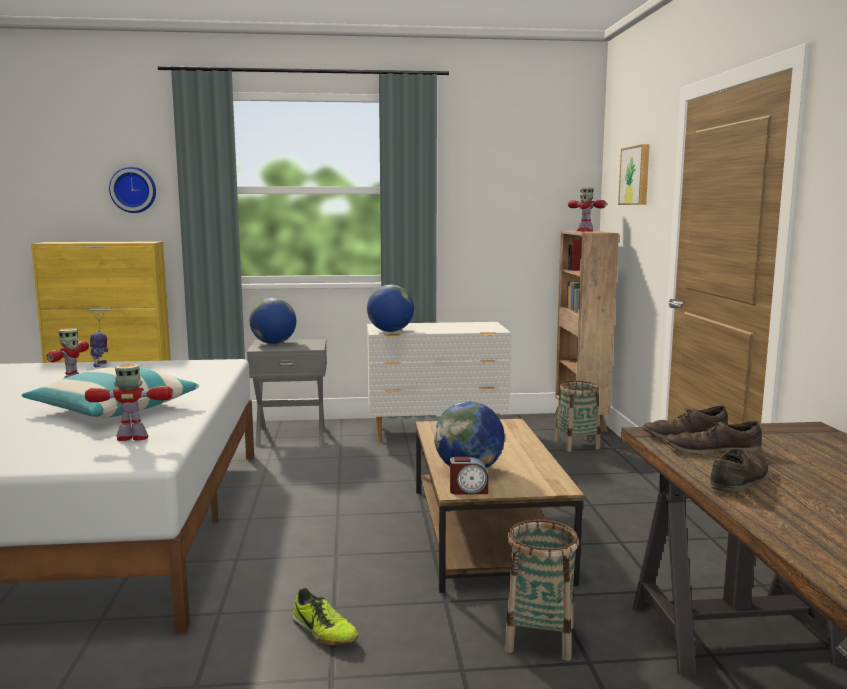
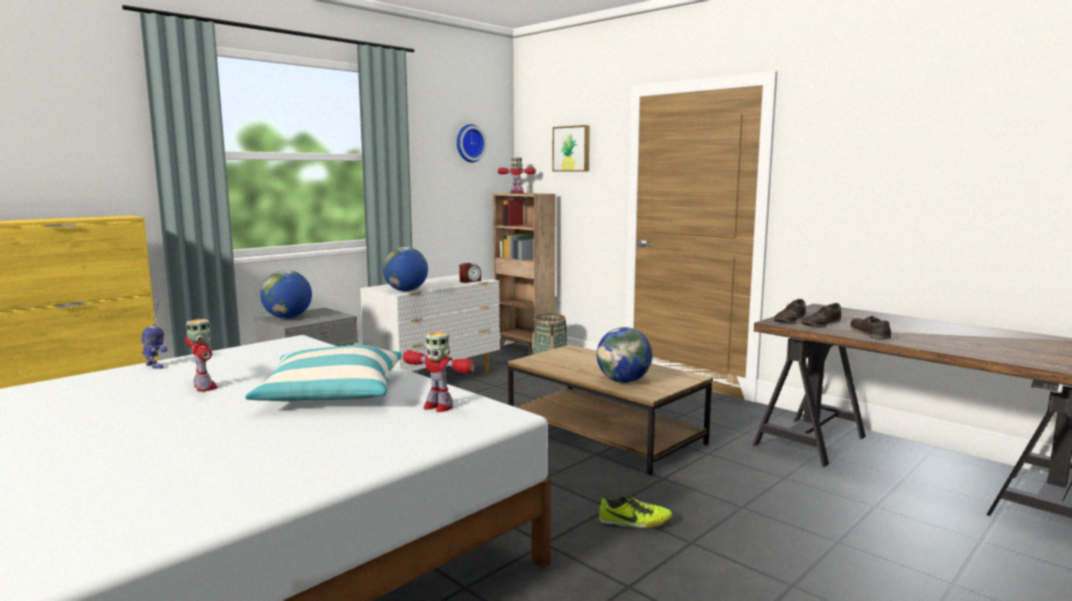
camera: 40 degrees left, 0 degrees up
toy robot [85,364,173,441] -> toy robot turned 105 degrees counterclockwise [403,332,475,412]
wall clock [109,167,156,213] -> wall clock moved to [457,124,487,162]
alarm clock [450,457,488,494] -> alarm clock moved to [459,263,481,283]
basket [504,520,579,661] -> none

